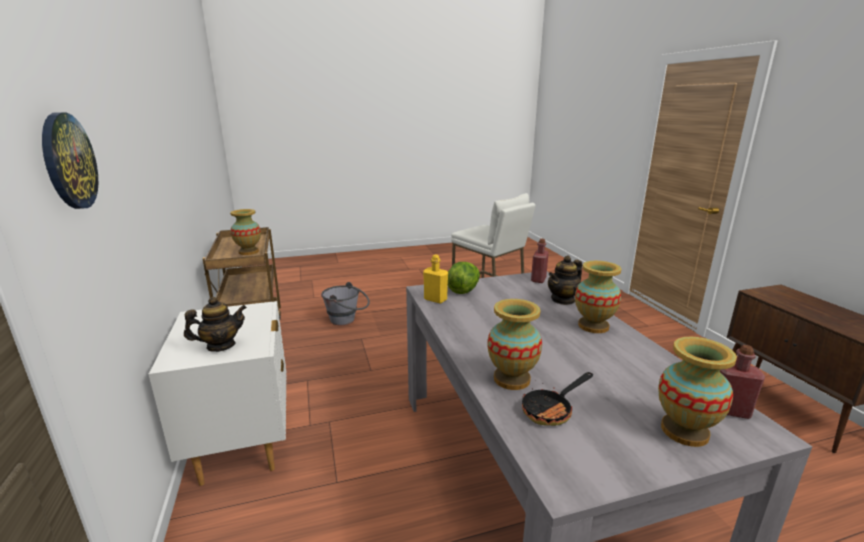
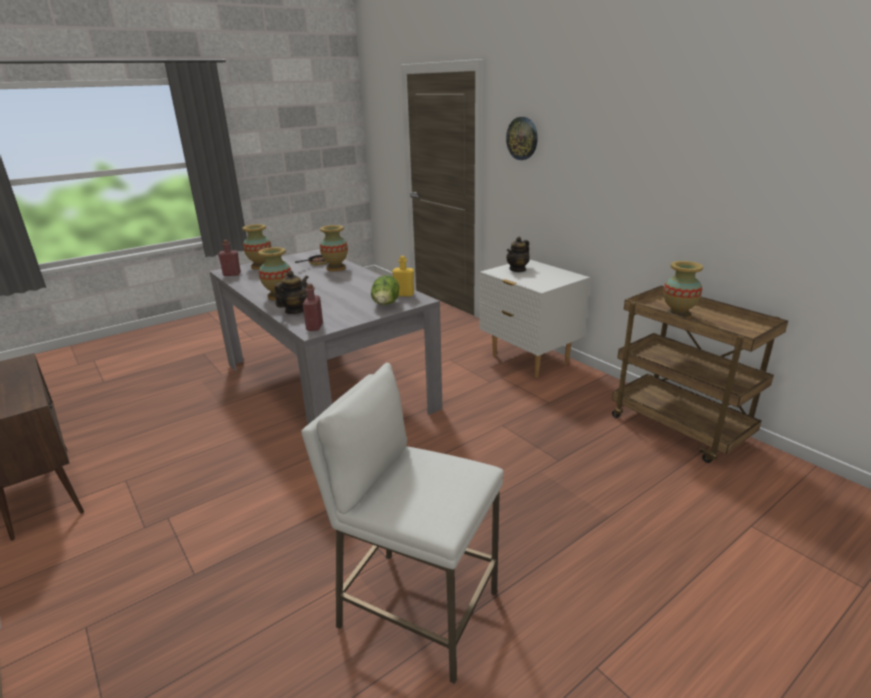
camera: 160 degrees right, 5 degrees up
grey bucket [321,282,370,325] -> none

